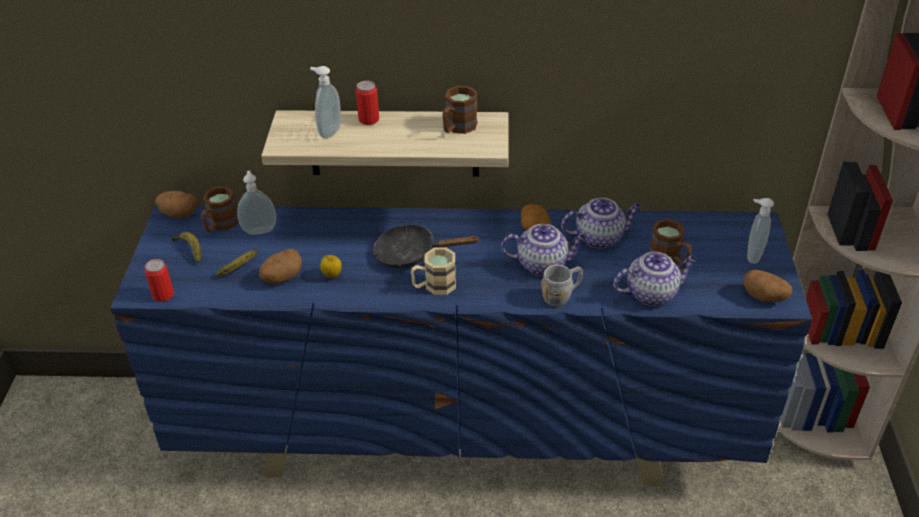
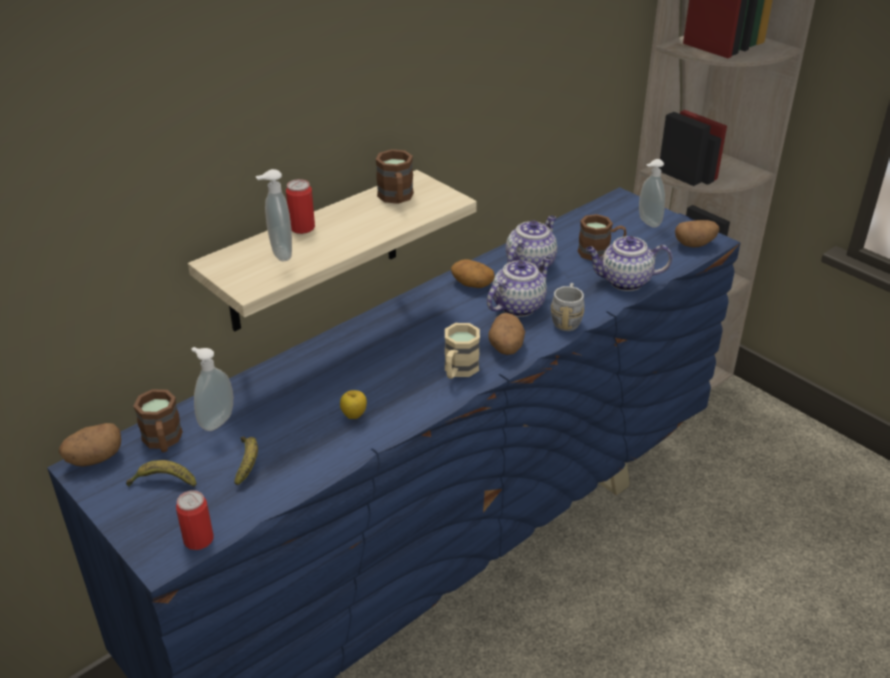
camera: 45 degrees left, 5 degrees down
potato [259,249,302,284] -> potato moved to [488,313,525,355]
black frying pan [373,224,480,268] -> none
teapot [613,252,697,306] -> teapot turned 120 degrees counterclockwise [586,236,672,291]

